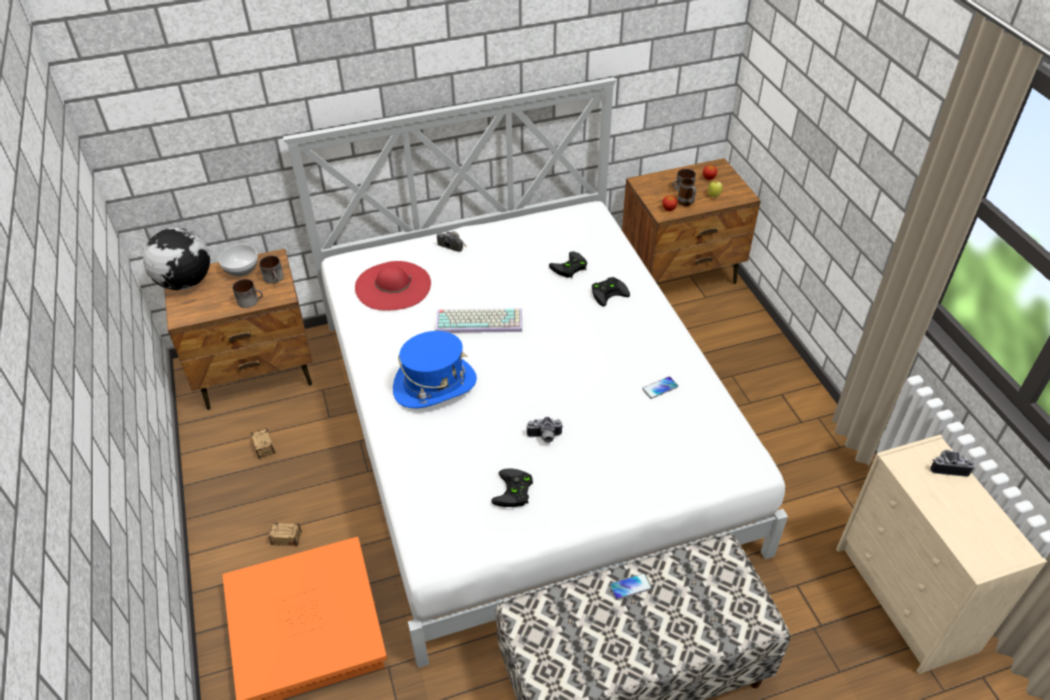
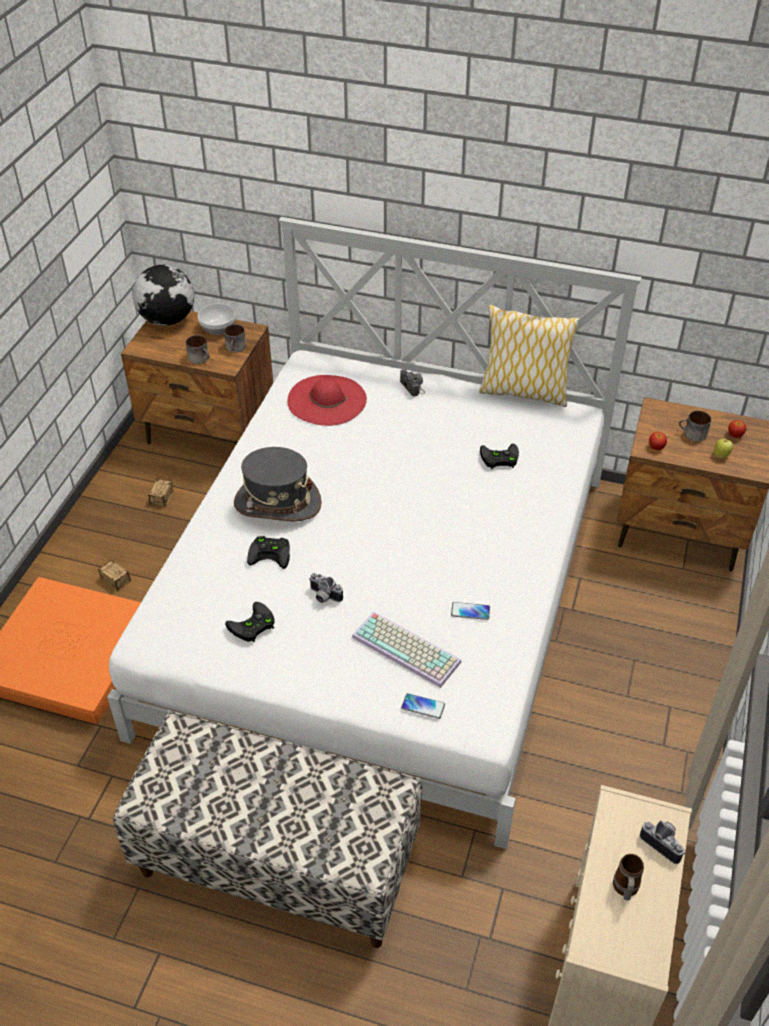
camera: 35 degrees right, 0 degrees up
blue hat [393,331,477,408] -> grey hat [234,447,322,521]
keyboard [436,309,522,333] -> keyboard moved to [352,612,461,688]
black game controller [592,277,630,307] -> black game controller moved to [247,536,290,569]
phone [609,573,652,600] -> phone moved to [401,693,445,719]
mug [678,178,696,206] -> mug moved to [613,854,644,900]
none -> pillow [479,305,579,407]

